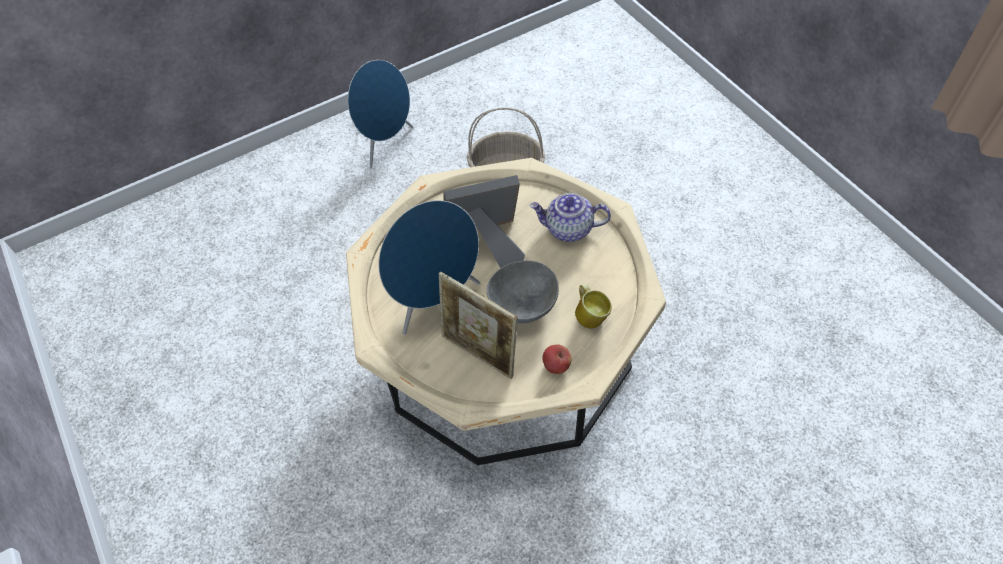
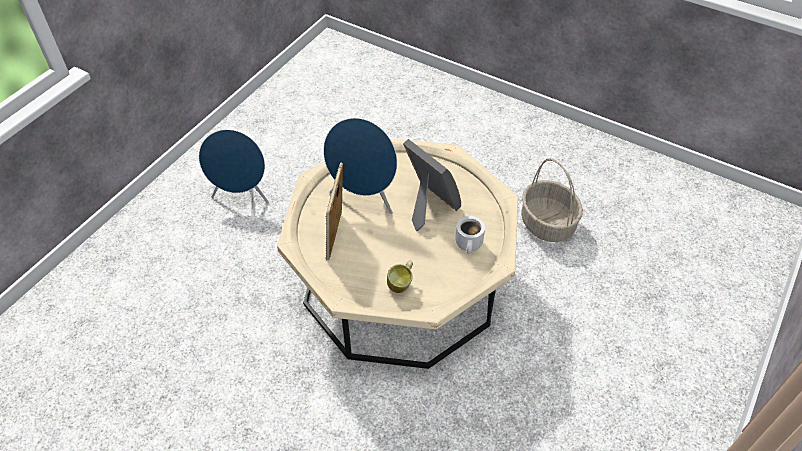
camera: 60 degrees right, 5 degrees down
blue speaker [348,60,413,168] -> blue speaker moved to [199,129,269,203]
grey bowl [487,260,559,323] -> none
teapot [530,193,611,242] -> white mug [456,216,485,254]
apple [542,344,572,374] -> none

